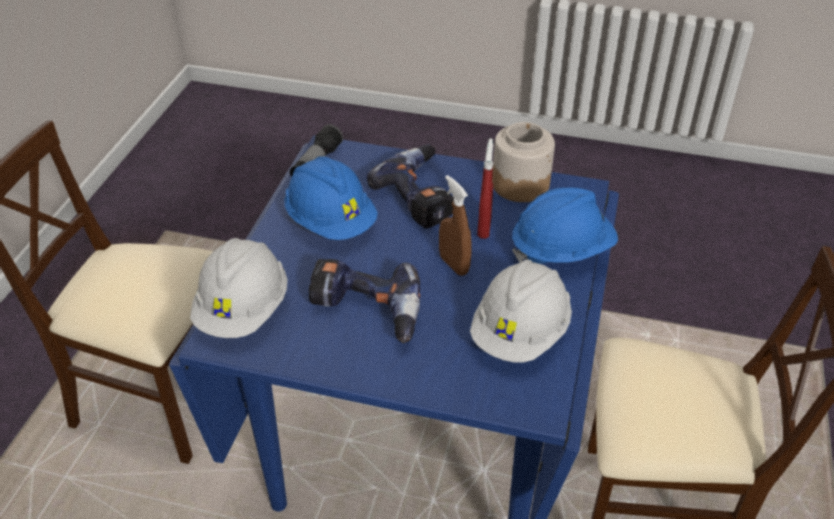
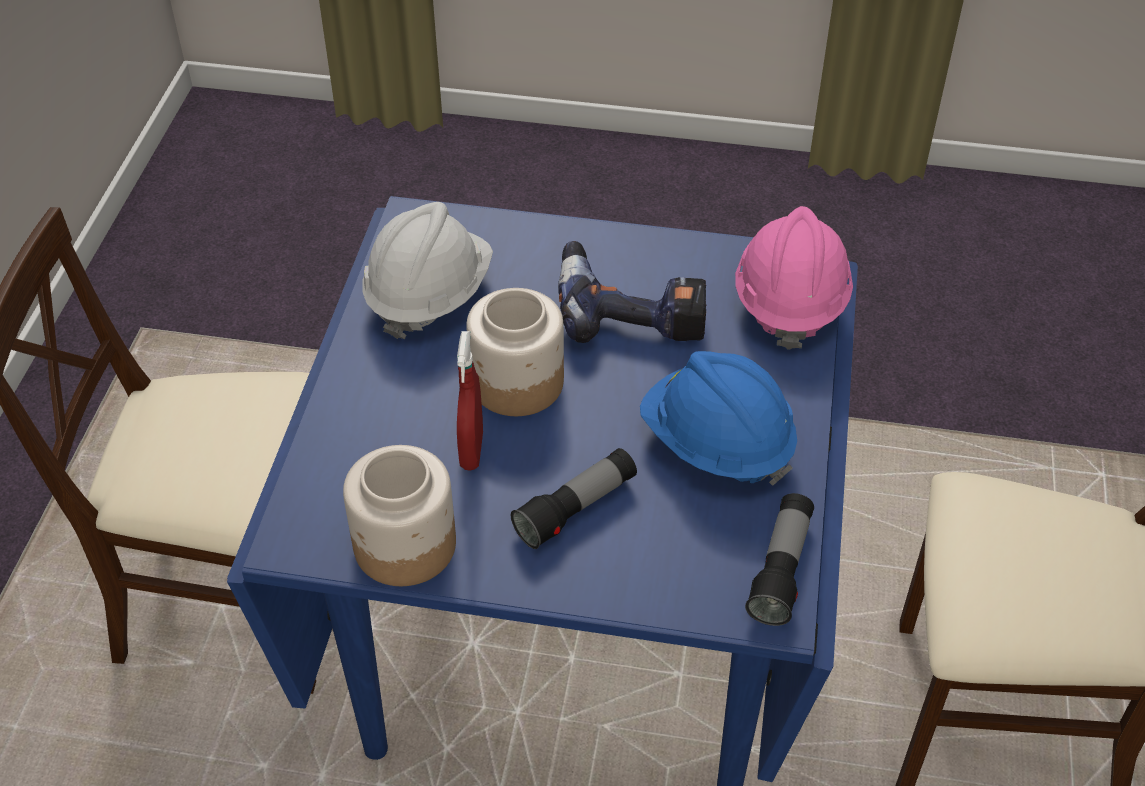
camera: 175 degrees right, 5 degrees up
white hard hat [190,238,287,338] -> pink hard hat [735,206,853,350]
power drill [366,144,454,229] -> flashlight [511,448,637,549]
brown spray bottle [439,175,472,276] -> jar [467,288,564,416]
blue hard hat [512,187,618,264] -> none

